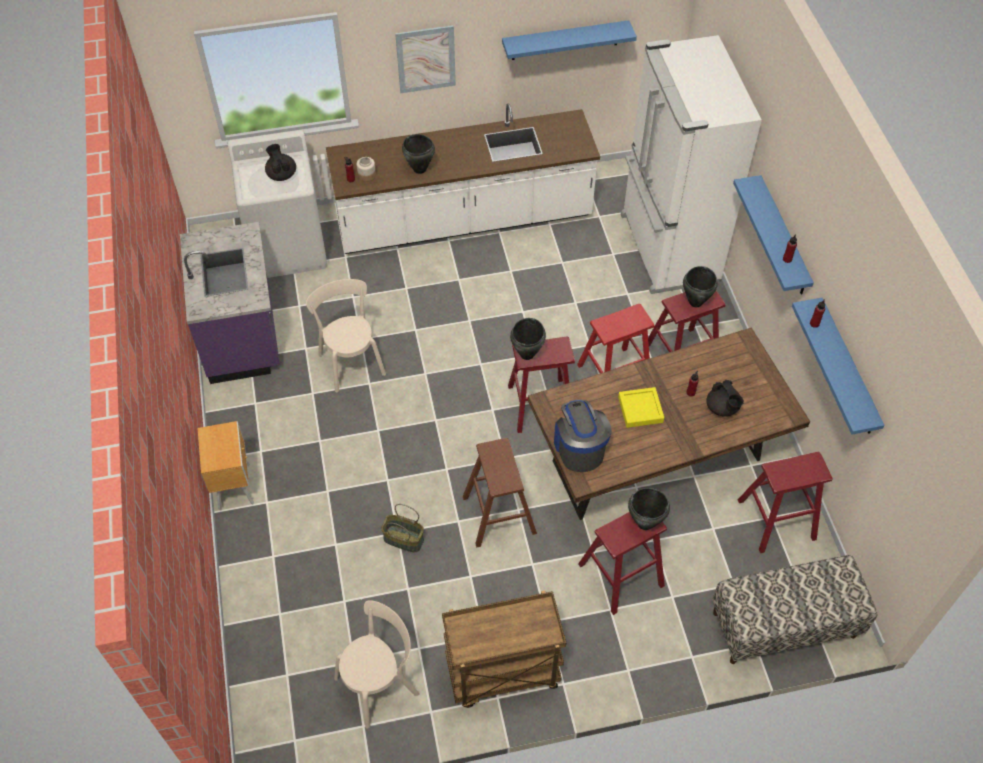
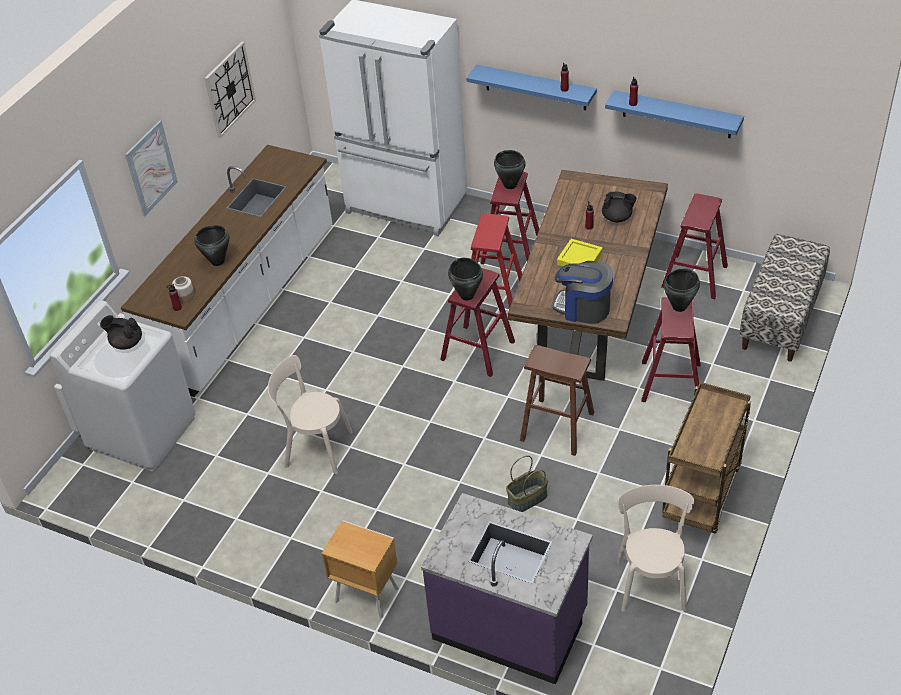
camera: 50 degrees left, 10 degrees down
purple counter [180,222,280,384] -> purple counter moved to [421,493,593,685]
blue shelf [502,20,637,60] -> wall clock [204,42,256,138]

